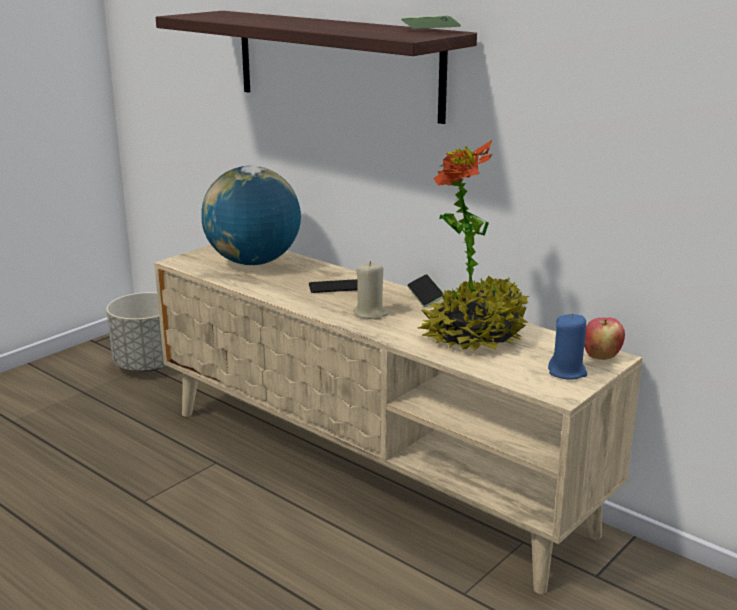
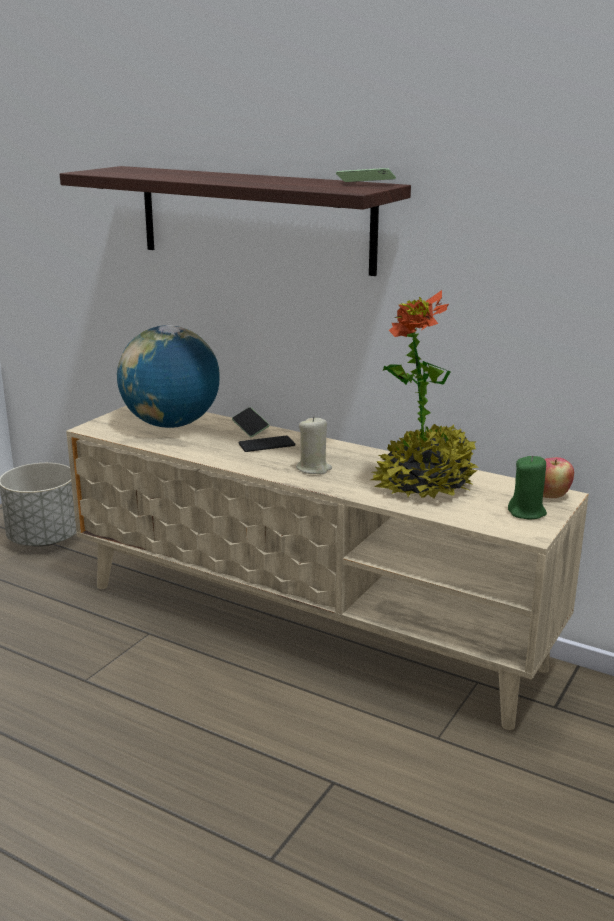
camera: 10 degrees left, 0 degrees up
phone [407,274,444,307] -> phone moved to [232,407,270,437]
blue candle [548,313,587,380] -> green candle [508,455,547,520]

